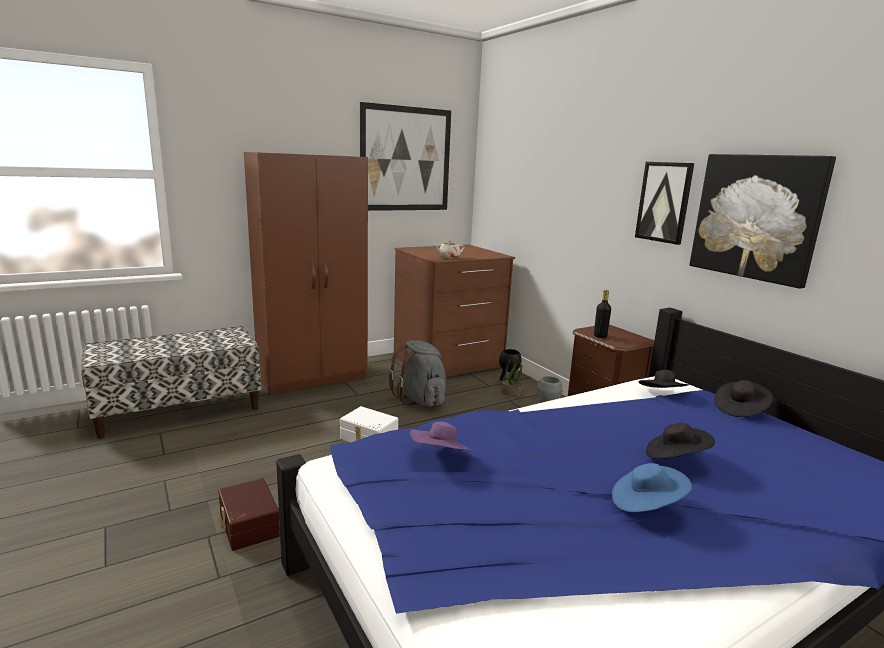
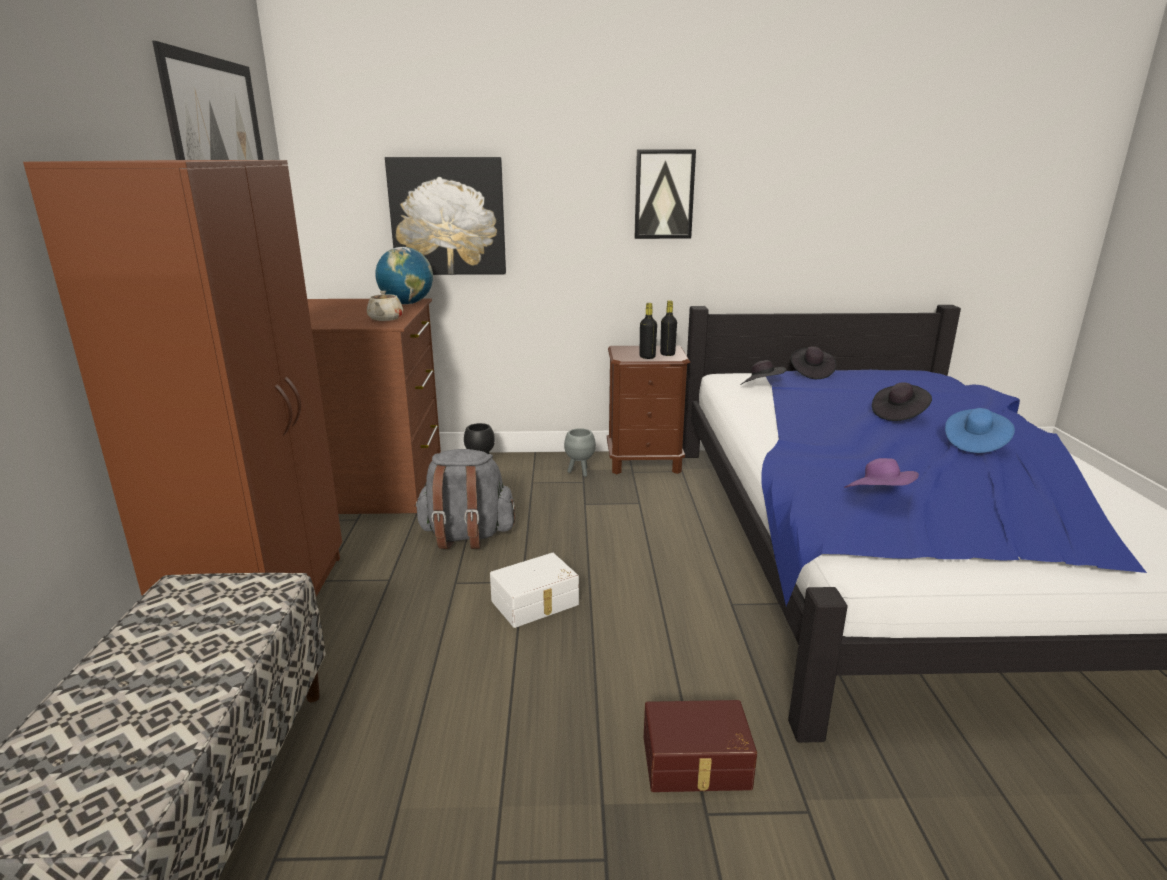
camera: 60 degrees left, 5 degrees up
potted plant [501,357,523,396] -> none
picture [689,154,836,289] -> picture moved to [385,157,506,275]
none -> globe [375,247,433,305]
none -> black bottle [660,300,677,356]

